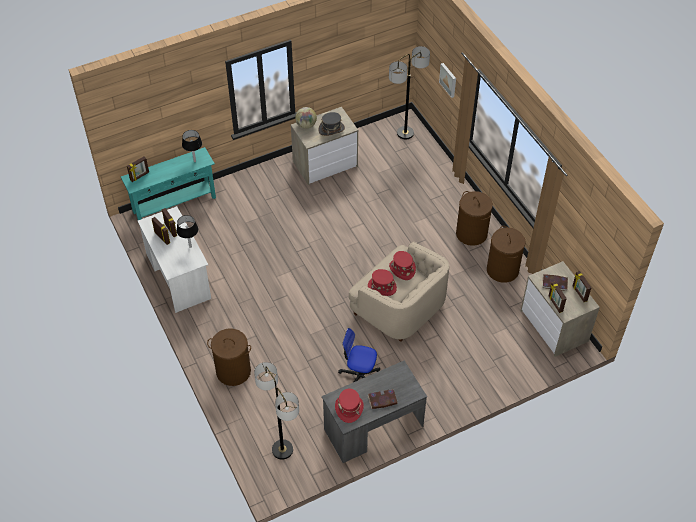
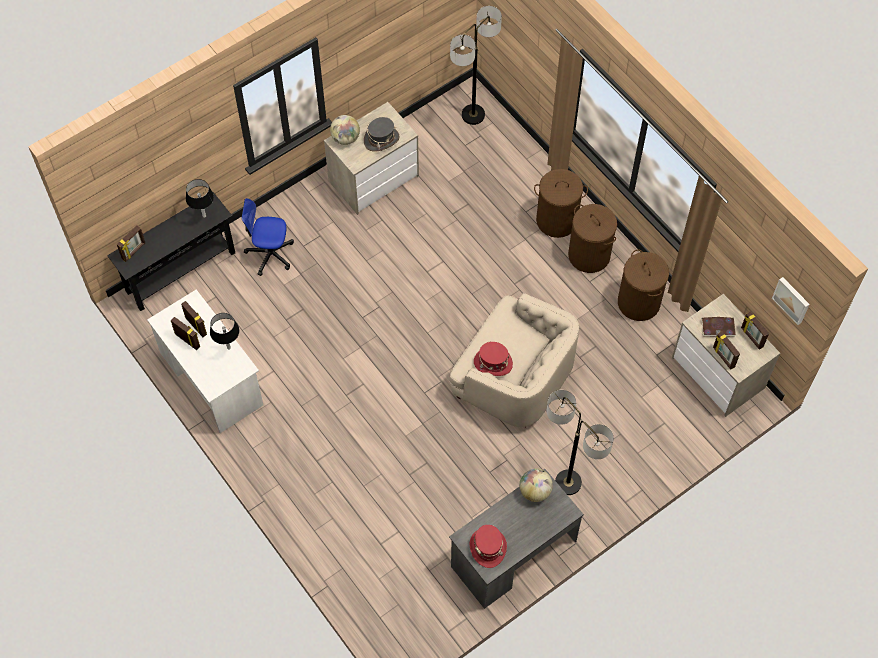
camera: 10 degrees left, 10 degrees up
turquoise console table [121,147,216,220] -> black console table [107,192,235,311]
brown laundry basket [207,328,251,386] -> brown laundry basket moved to [534,169,588,238]
floor lamp [254,362,299,460] -> floor lamp moved to [546,390,614,495]
office chair [338,328,380,382] -> office chair moved to [241,198,294,276]
book [368,389,398,409] -> none
red hat [389,251,416,280] -> none
picture [439,63,456,98] -> picture moved to [772,277,810,325]
none -> globe [519,468,553,502]

